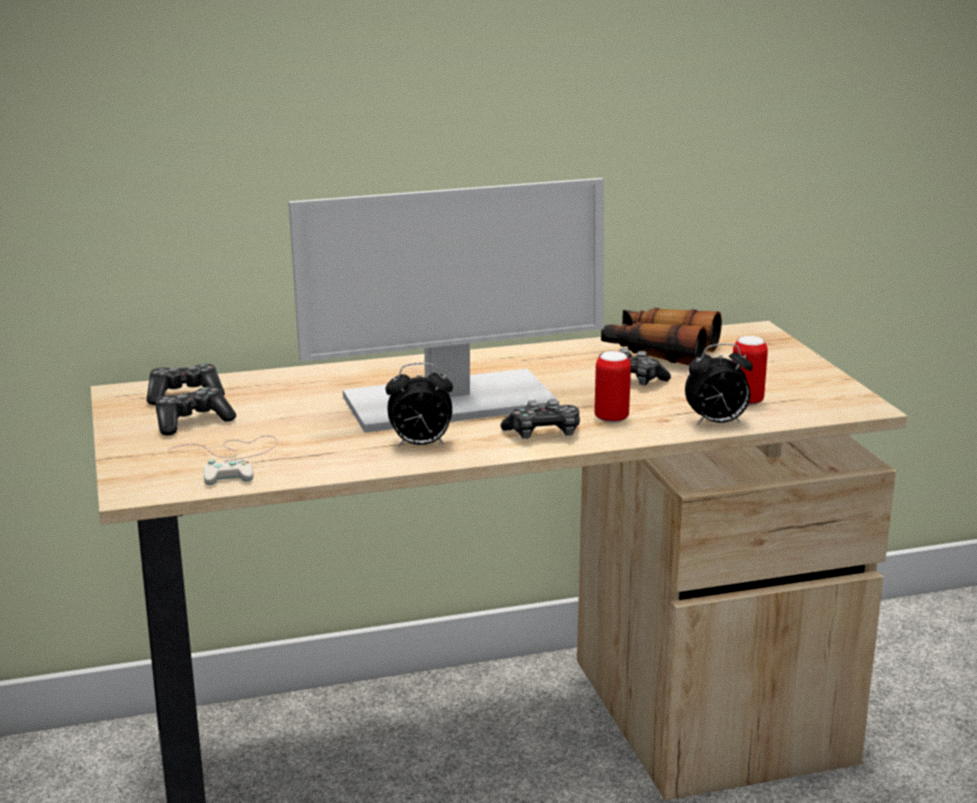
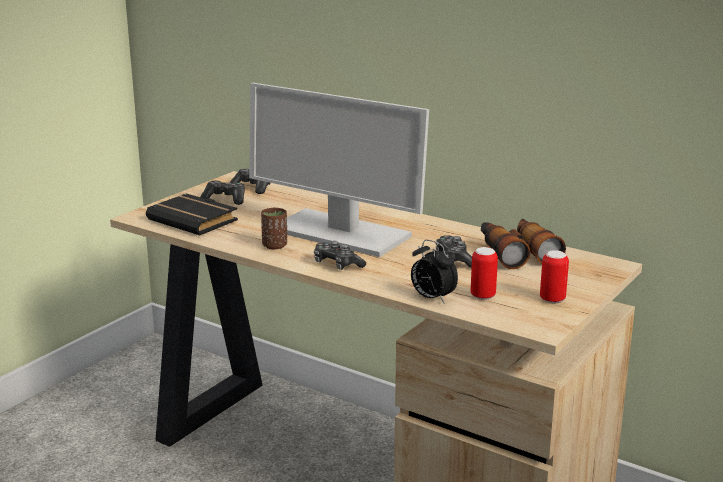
camera: 50 degrees right, 0 degrees up
white game controller [168,435,277,485] -> black book [146,194,238,235]
alarm clock [386,363,453,447] -> brown cup [261,208,287,249]
can [594,351,631,423] -> can moved to [540,250,569,303]

